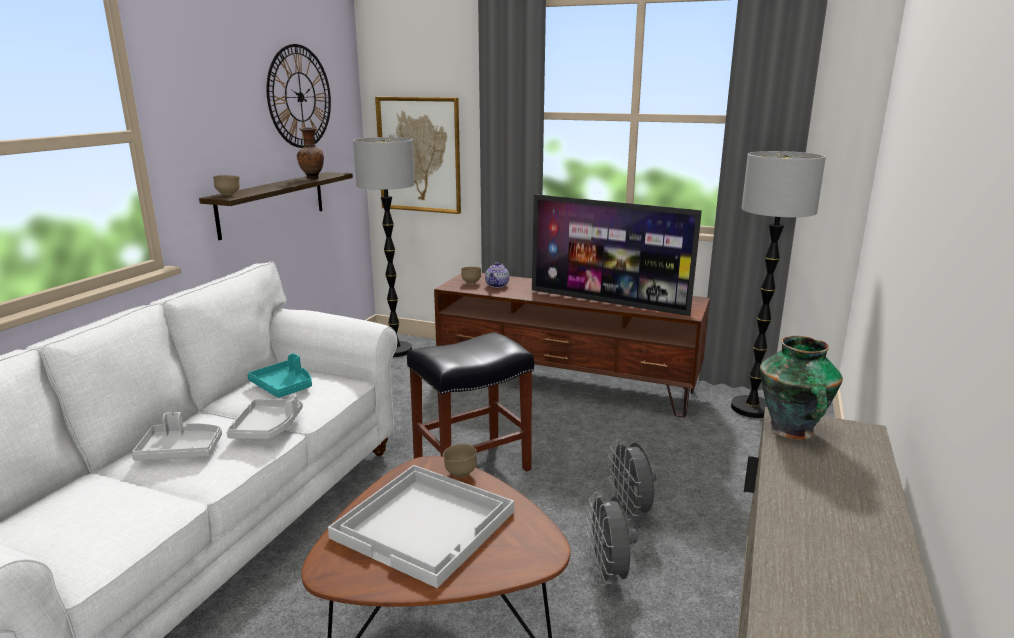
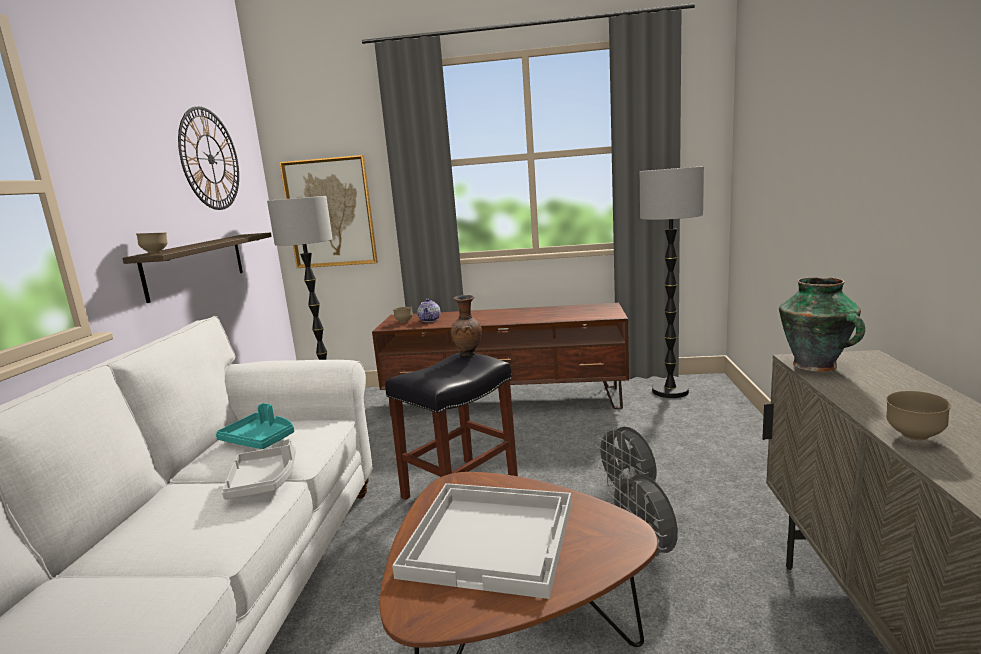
camera: 15 degrees left, 5 degrees down
grey tray [132,412,222,461] -> none
brown vase [297,127,324,180] -> brown vase moved to [451,295,482,357]
brown bowl [443,444,477,477] -> brown bowl moved to [886,391,951,440]
television [532,194,702,316] -> none

